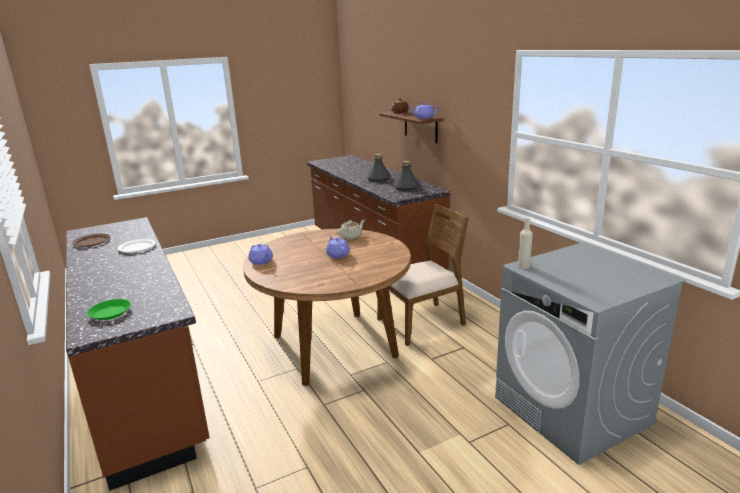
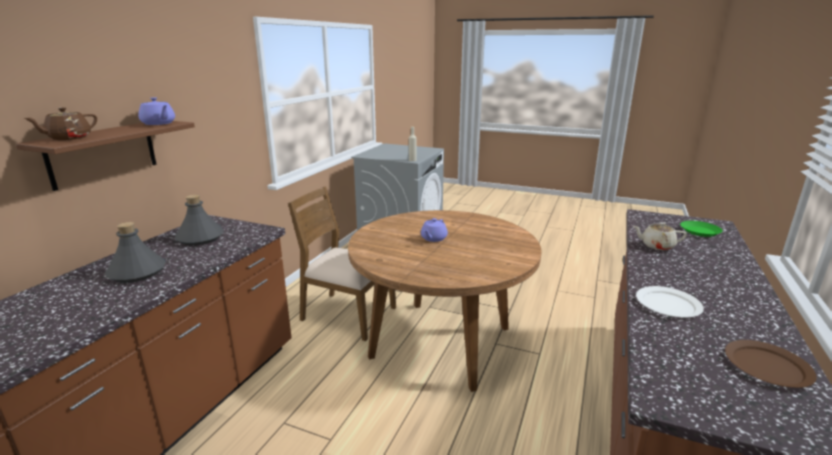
camera: 130 degrees left, 0 degrees up
purple teapot [248,244,273,265] -> none
beige teapot [337,220,364,239] -> beige teapot moved to [633,222,687,250]

